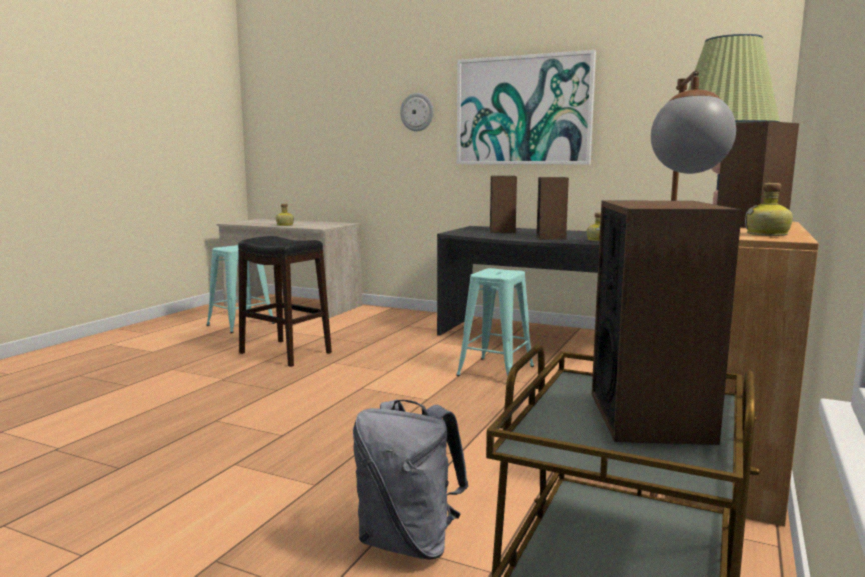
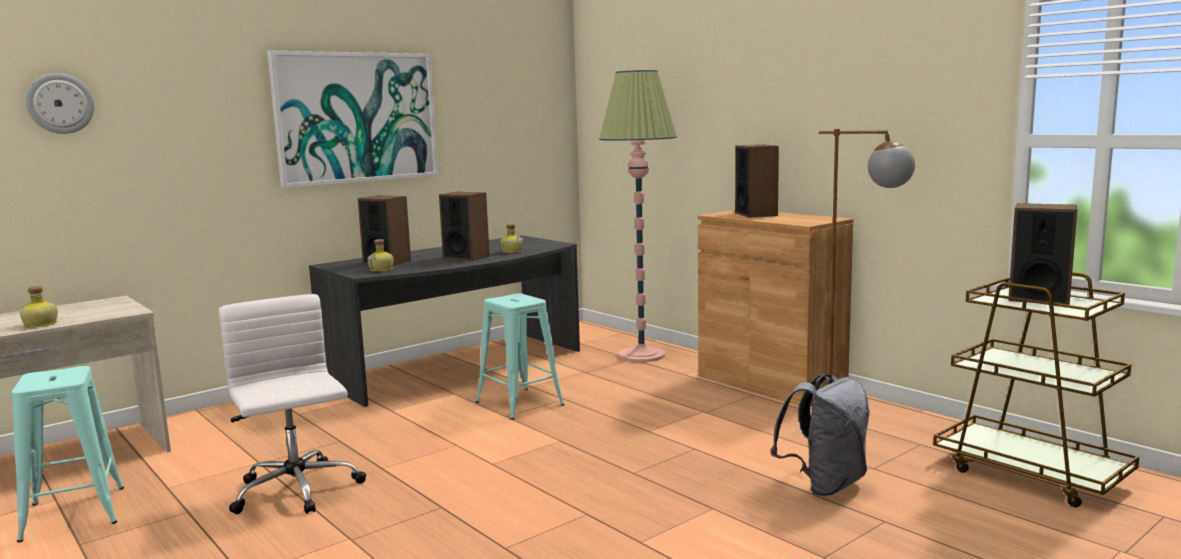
camera: 65 degrees left, 0 degrees up
black stool [238,236,332,367] -> white office chair [219,294,366,514]
wall clock [400,93,434,131] -> wall clock moved to [25,73,95,134]
bottle [745,183,793,236] -> bottle moved to [368,239,394,271]

